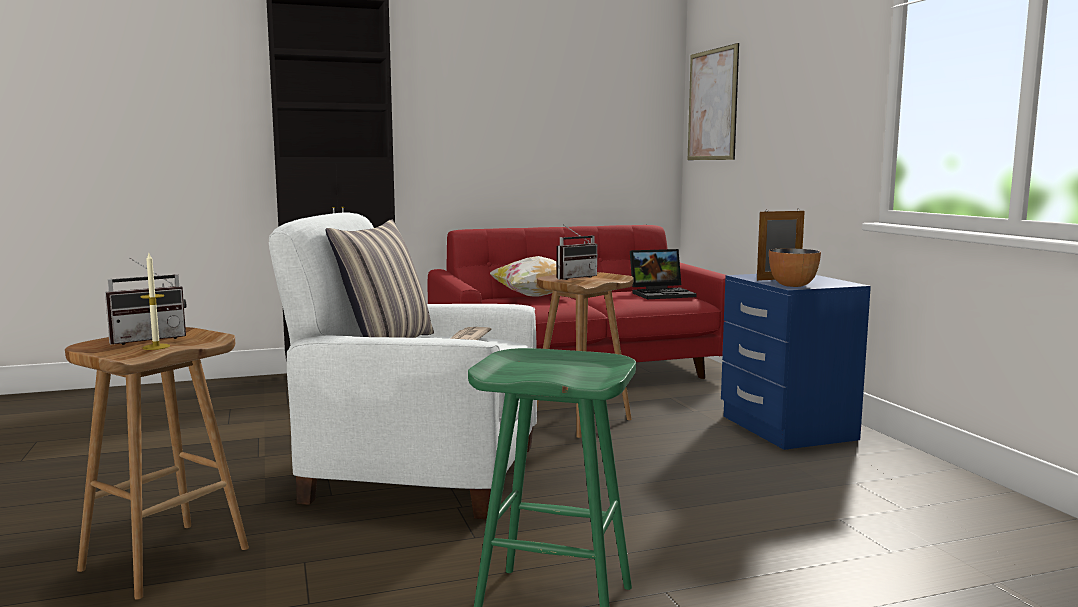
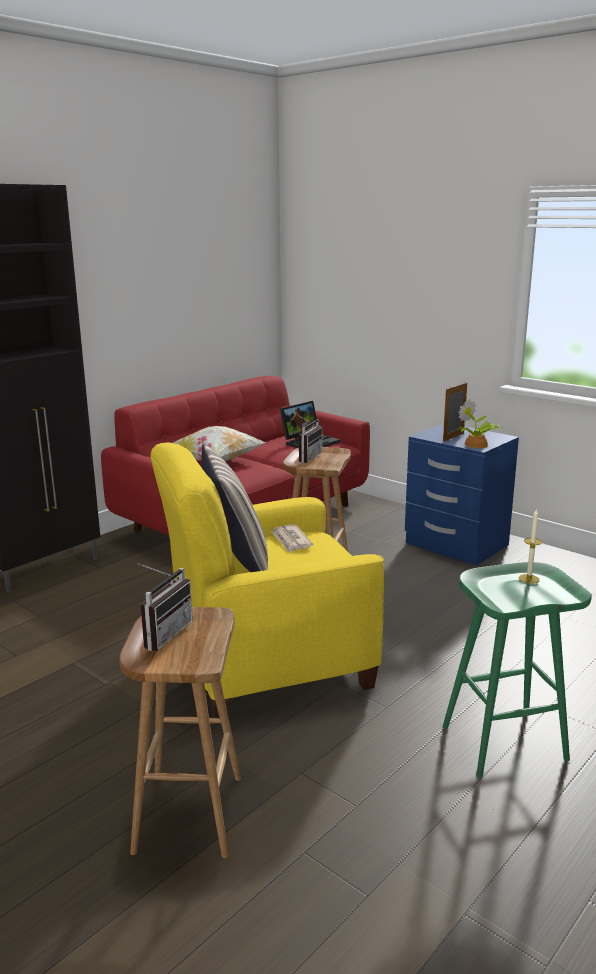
camera: 30 degrees left, 10 degrees up
candle [140,253,170,350] -> candle moved to [519,508,542,584]
white armchair [269,212,537,519] -> yellow armchair [151,442,384,718]
picture [688,43,739,160] -> none
bowl [769,248,821,287] -> potted plant [458,399,502,448]

